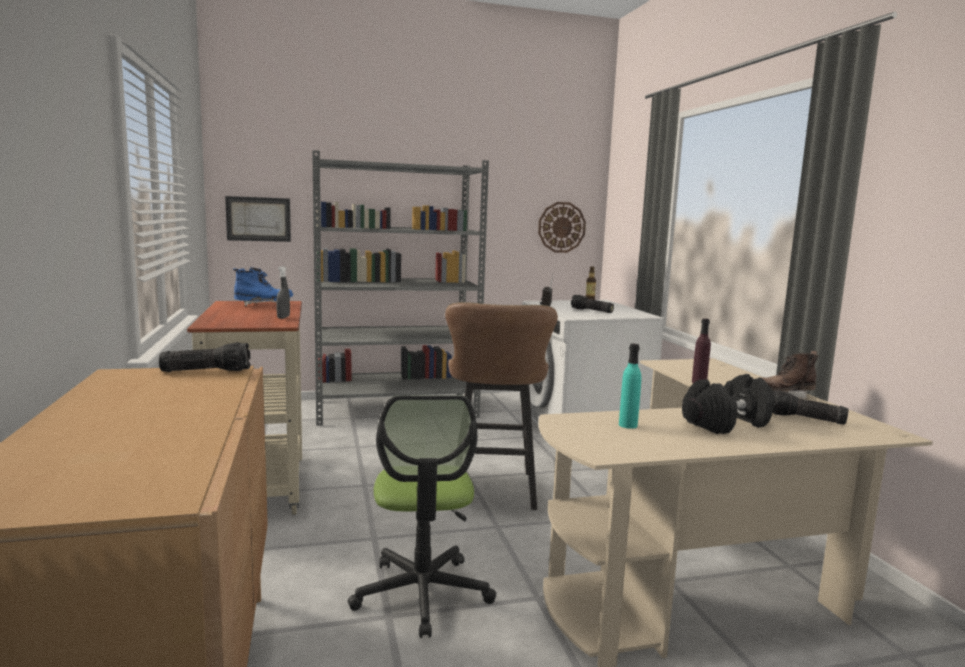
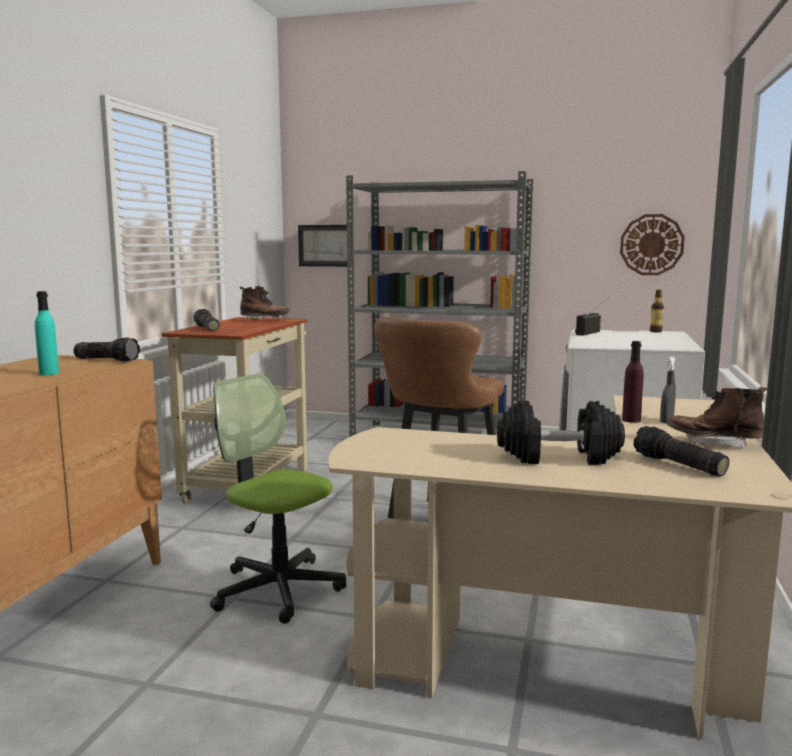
camera: 30 degrees right, 0 degrees up
blue boot [233,267,293,306] -> brown boot [240,286,291,321]
grey spray bottle [276,266,290,319] -> grey spray bottle moved to [660,356,676,423]
office chair [347,395,496,638] -> office chair turned 105 degrees clockwise [210,374,346,624]
flashlight [571,295,614,313] -> flashlight moved to [193,309,220,331]
turquoise bottle [619,344,641,429] -> turquoise bottle moved to [35,291,59,375]

